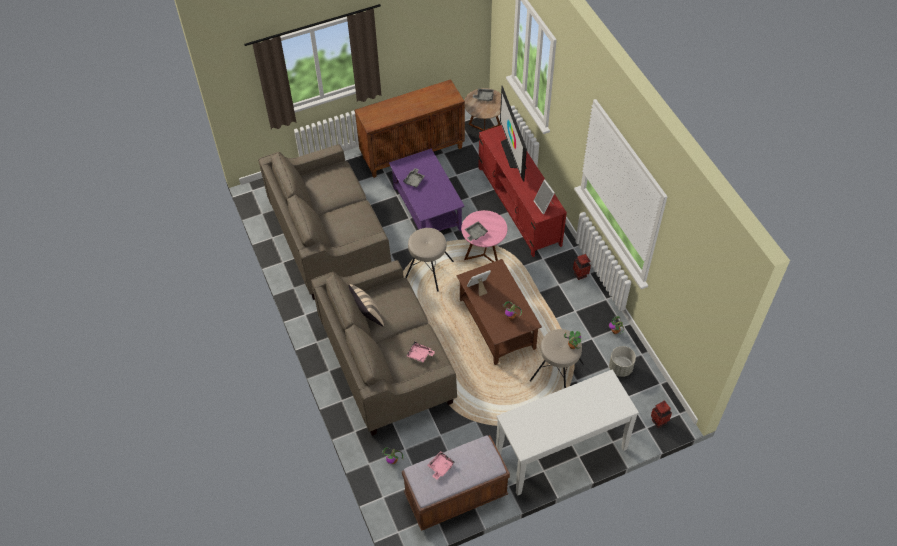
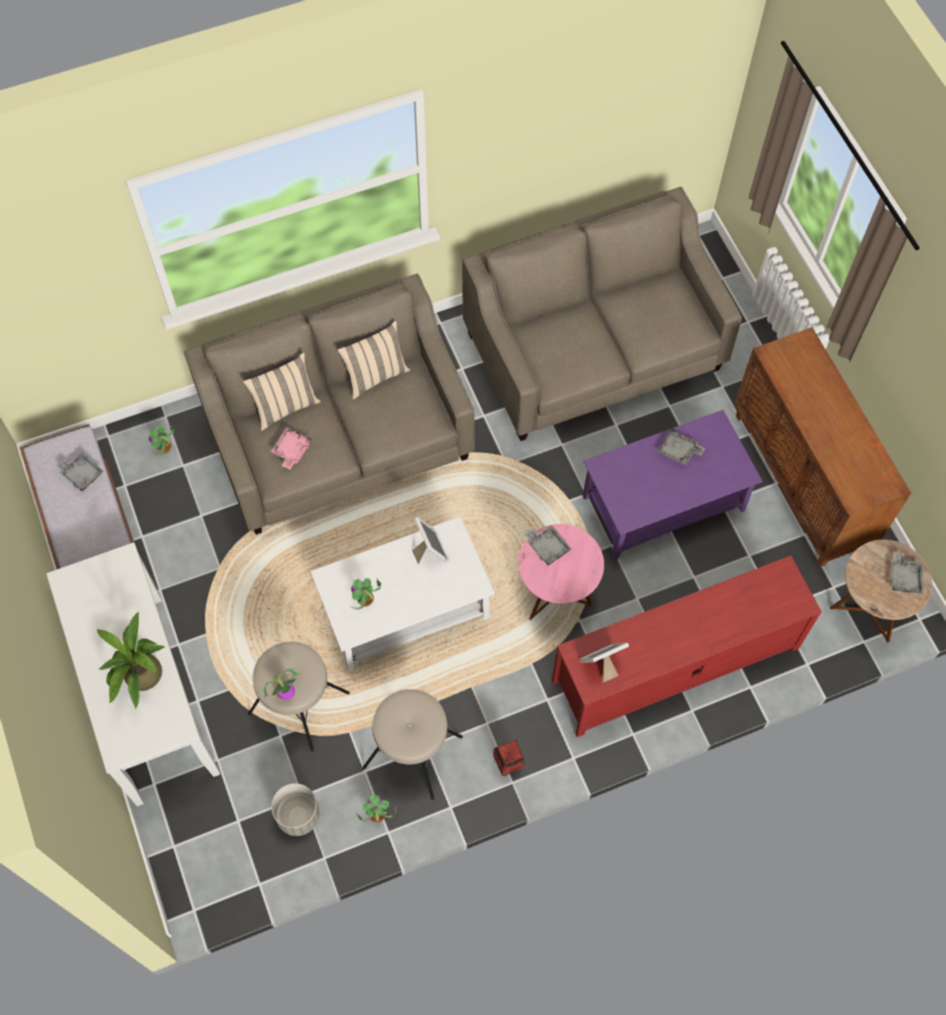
camera: 90 degrees right, 10 degrees up
beige stool [405,228,454,292] -> beige stool moved to [362,689,463,800]
pink tray [427,451,455,480] -> grey tray [56,452,104,491]
brown coffee table [457,259,542,365] -> white coffee table [310,516,495,672]
television [500,86,527,182] -> none
vase [651,401,672,428] -> none
none -> potted plant [97,612,165,709]
none -> beige pillow [243,352,321,431]

